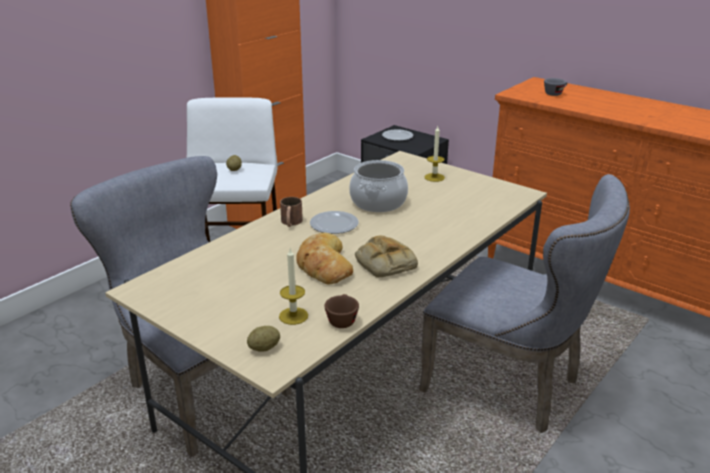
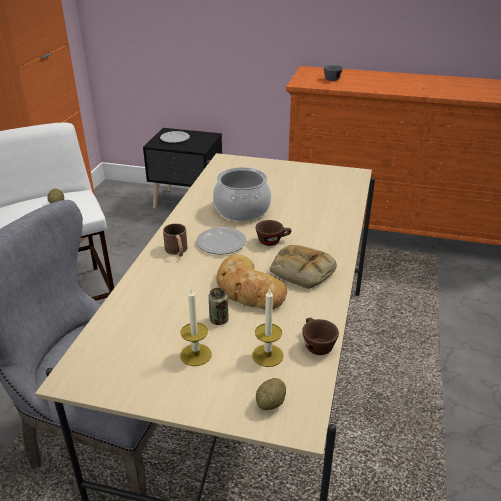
camera: 25 degrees left, 5 degrees up
grey chair [419,174,630,433] -> none
candle [424,126,445,182] -> candle moved to [180,289,211,366]
none -> can [209,288,229,325]
none -> brown cup [256,220,292,246]

